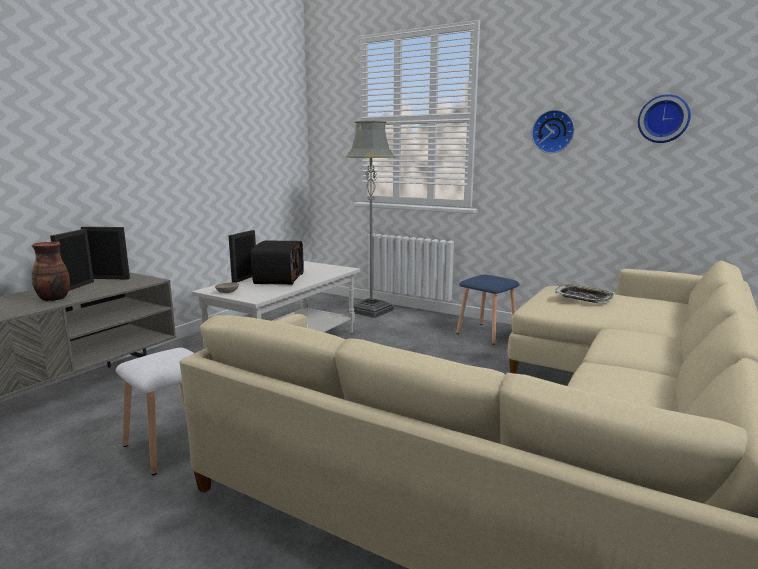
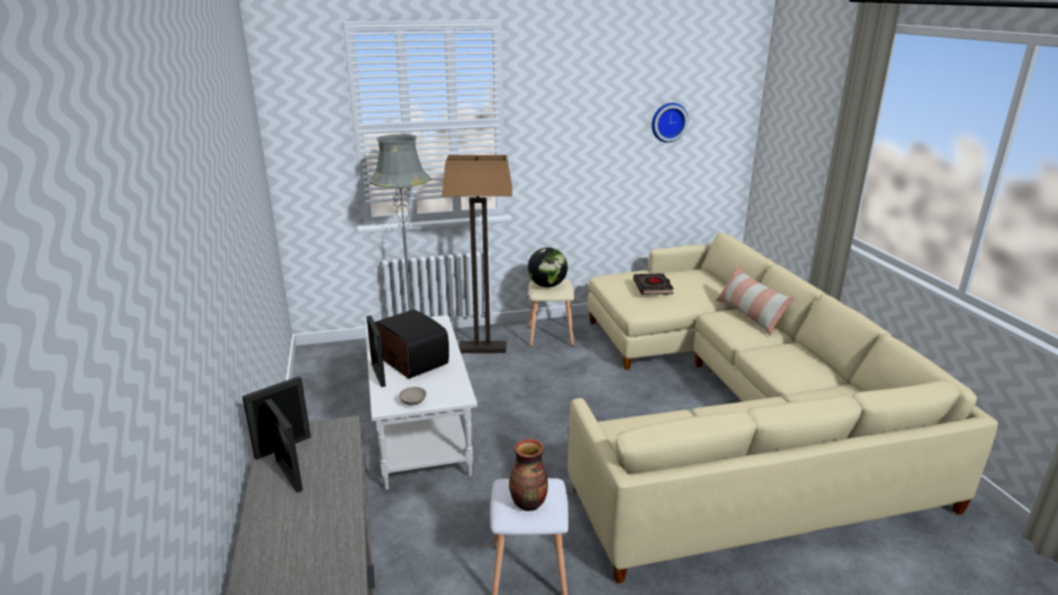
camera: 45 degrees left, 10 degrees up
vase [32,242,70,301] -> vase moved to [509,439,548,511]
blue stool [456,275,519,345] -> beige stool [528,280,575,347]
wall clock [532,110,575,153] -> none
tray [555,284,614,303] -> black book [633,273,674,295]
none -> floor lamp [442,155,512,353]
none -> globe [528,247,568,287]
none -> pillow [716,265,794,336]

